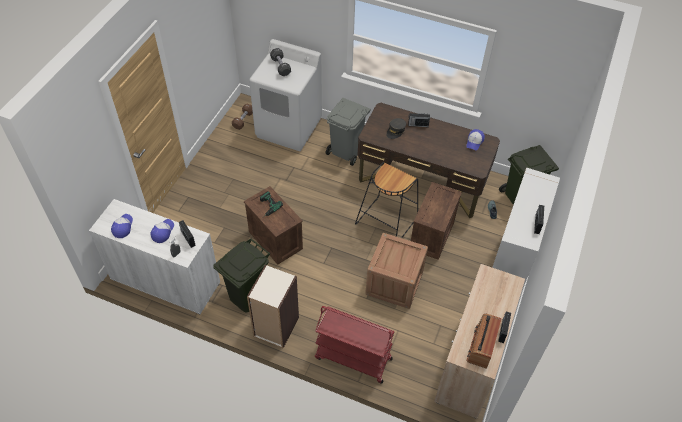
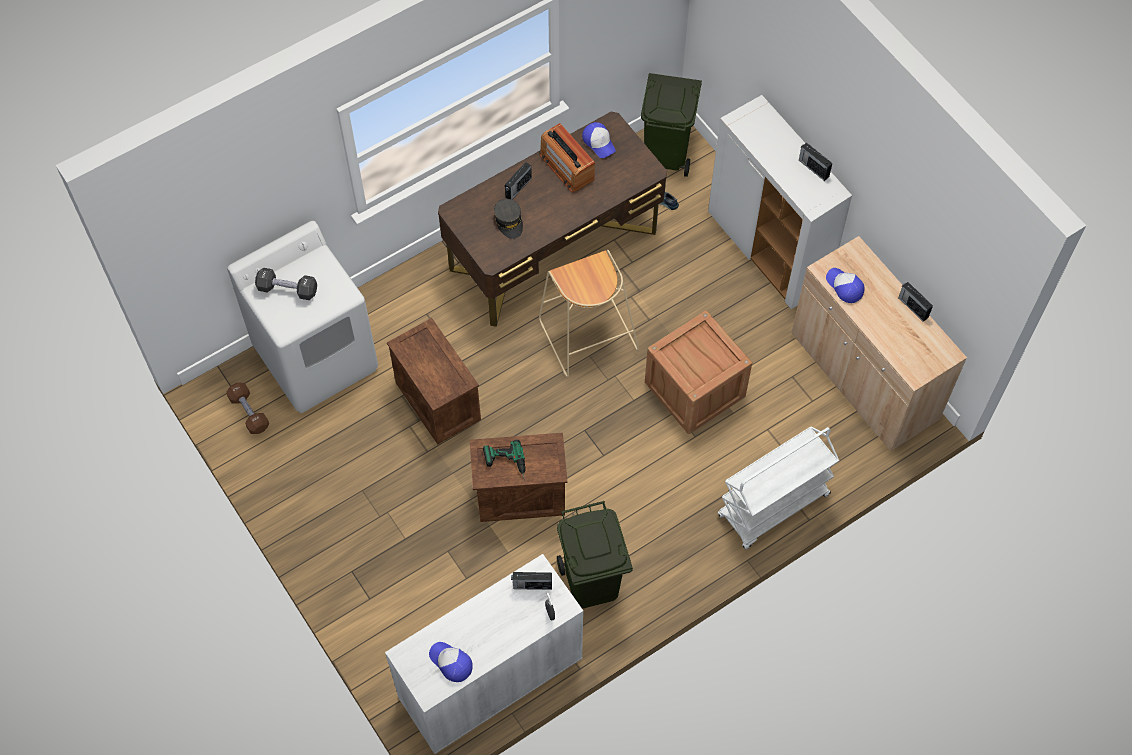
camera: 55 degrees left, 10 degrees up
cap [151,219,174,243] -> cap moved to [826,268,865,303]
bookcase [247,265,299,348] -> none
red cart [315,306,394,384] -> white cart [718,427,839,549]
grey trash can [326,98,371,166] -> none
black stool [355,162,418,238] -> beige stool [539,250,639,378]
crate [411,182,462,260] -> crate moved to [387,318,481,445]
radio [466,314,502,369] -> radio moved to [540,123,595,193]

